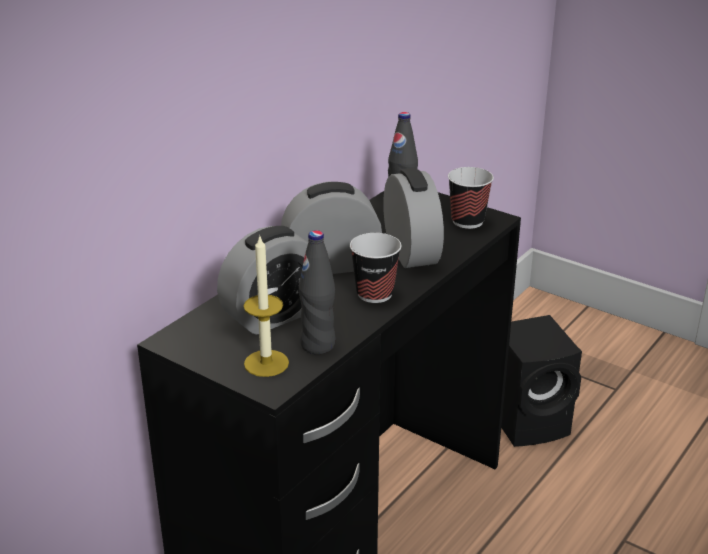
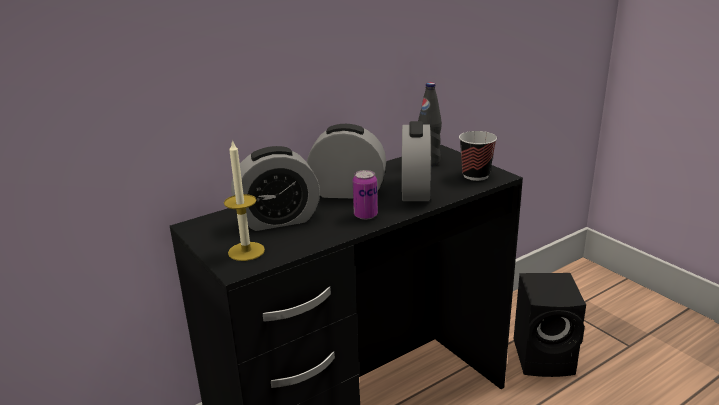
camera: 20 degrees right, 5 degrees down
black bottle [299,230,335,354] -> none
cup [350,233,401,303] -> can [352,170,378,220]

